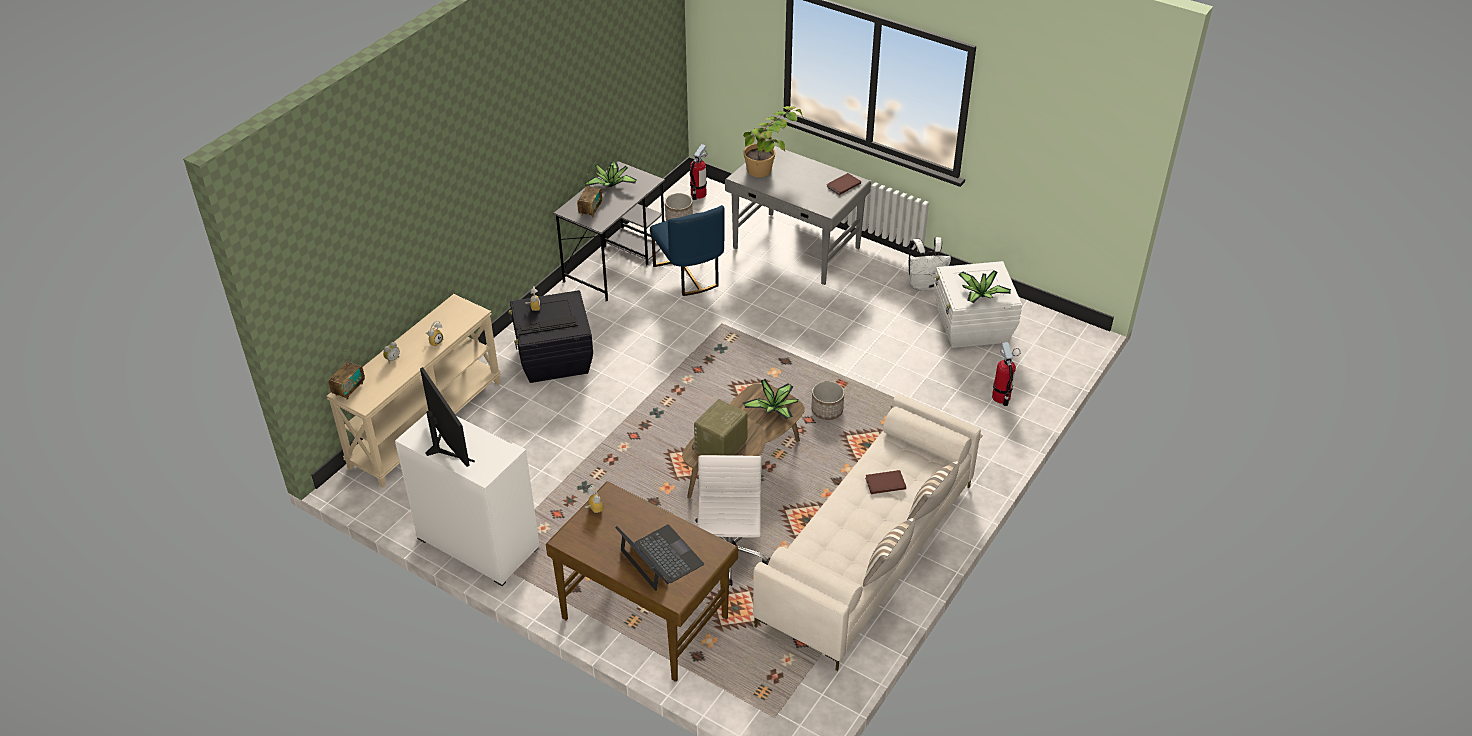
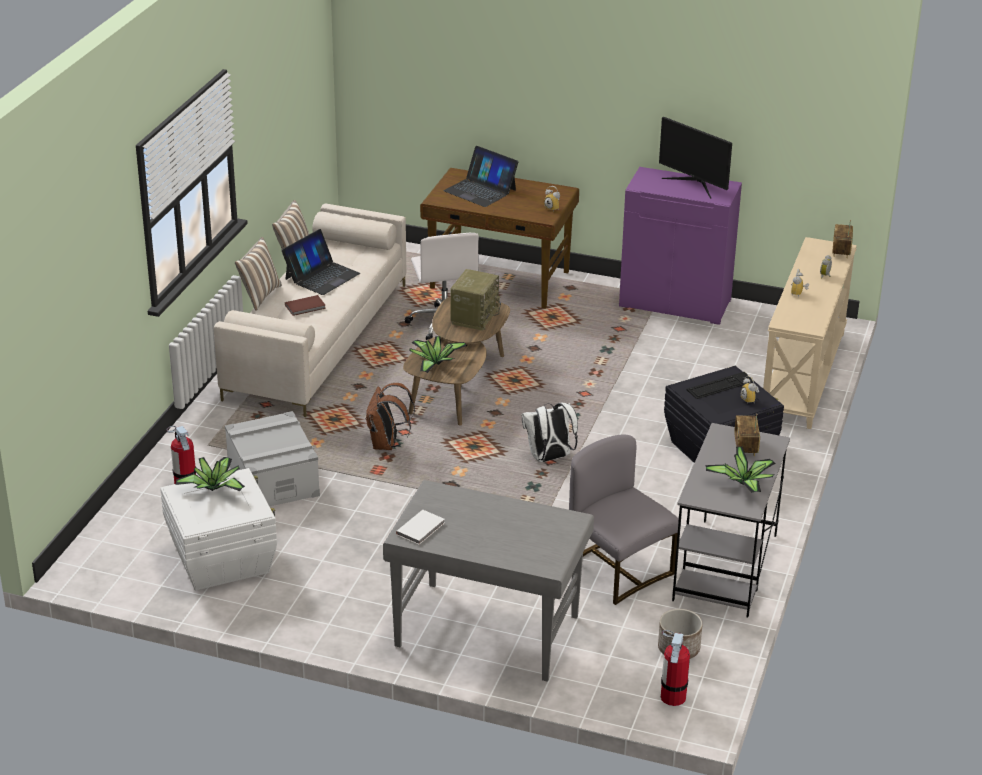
camera: 165 degrees right, 10 degrees down
white cabinet [395,413,540,586] -> purple cabinet [619,167,742,325]
blue chair [650,205,725,296] -> grey chair [569,435,681,605]
potted plant [743,106,803,177] -> none
planter [811,381,844,420] -> brown backpack [366,383,415,450]
brown book [827,173,861,195] -> white book [396,510,445,545]
white backpack [909,237,951,291] -> white backpack moved to [522,403,578,462]
none -> grey storage box [225,411,320,506]
none -> laptop [281,229,360,295]

